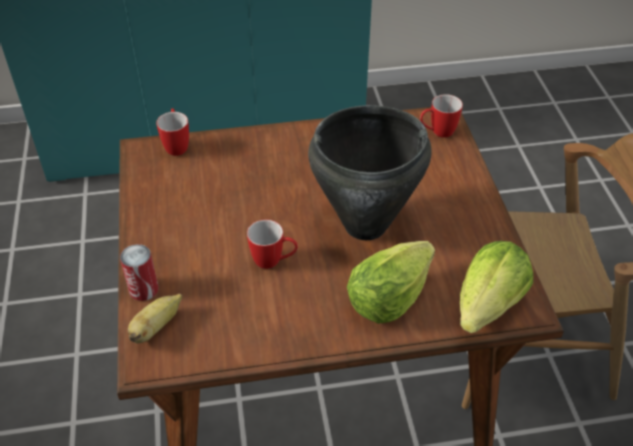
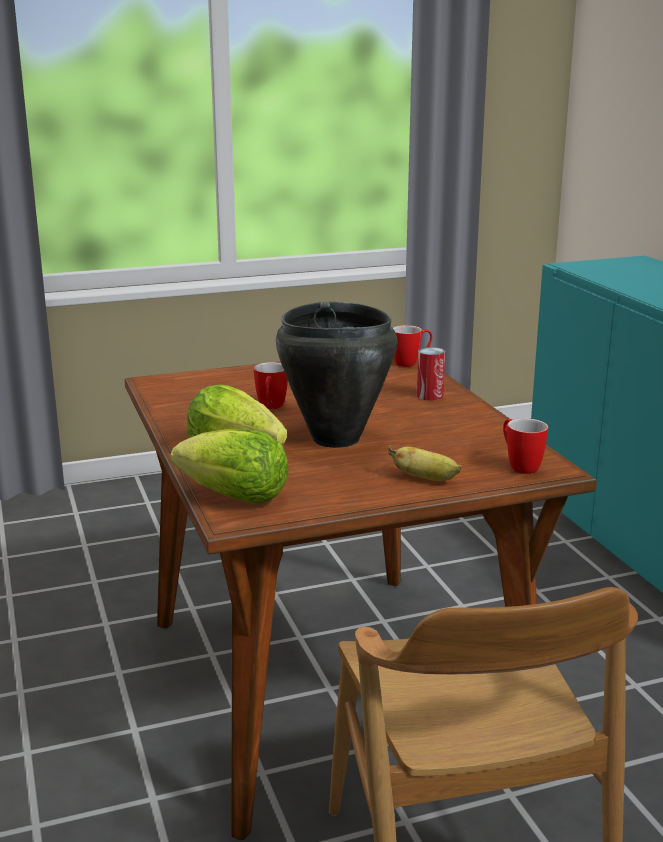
camera: 80 degrees right, 25 degrees down
can [120,244,159,301] -> can moved to [417,347,445,401]
banana [128,294,182,344] -> banana moved to [388,445,462,481]

